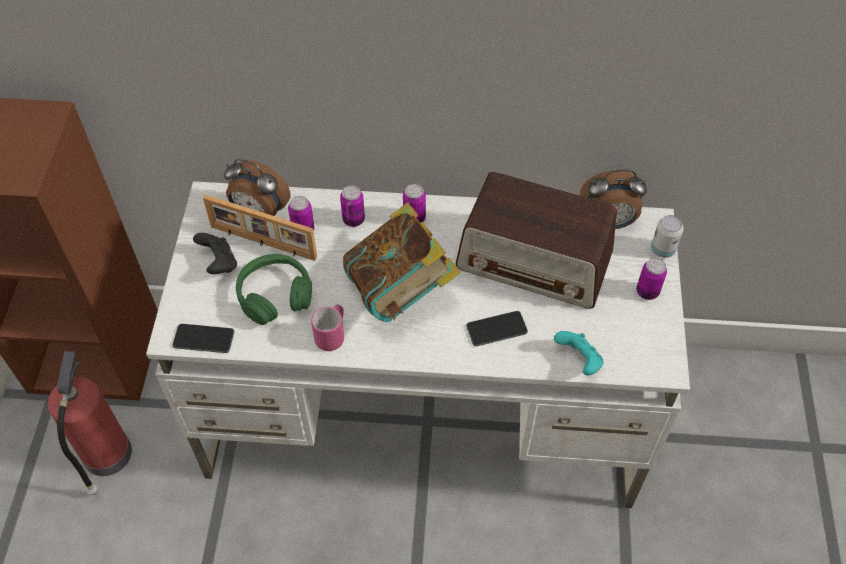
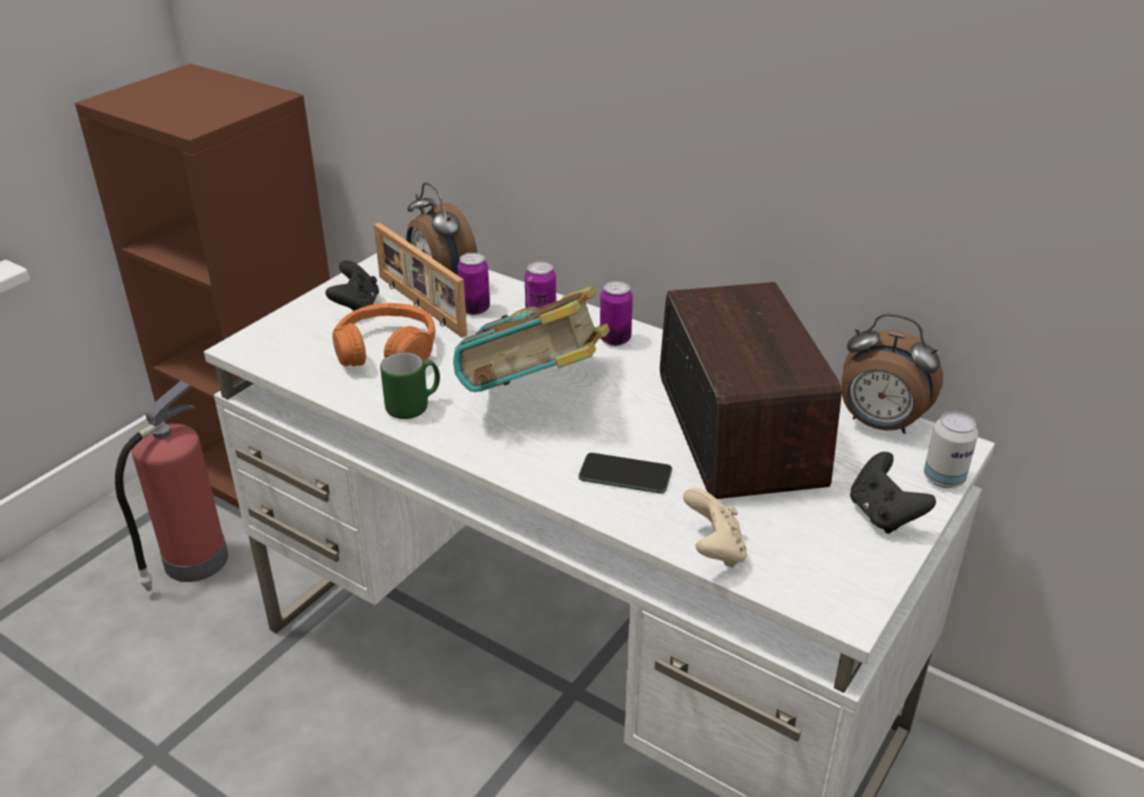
camera: 30 degrees right, 20 degrees down
phone [173,324,234,353] -> none
green headphones [236,254,312,325] -> orange headphones [332,303,435,366]
pink mug [311,305,344,351] -> green mug [380,352,440,419]
radio [456,172,617,309] -> radio turned 150 degrees counterclockwise [660,282,842,499]
turquoise game controller [554,331,604,375] -> beige game controller [683,488,747,568]
can [636,258,667,300] -> black game controller [850,452,936,534]

